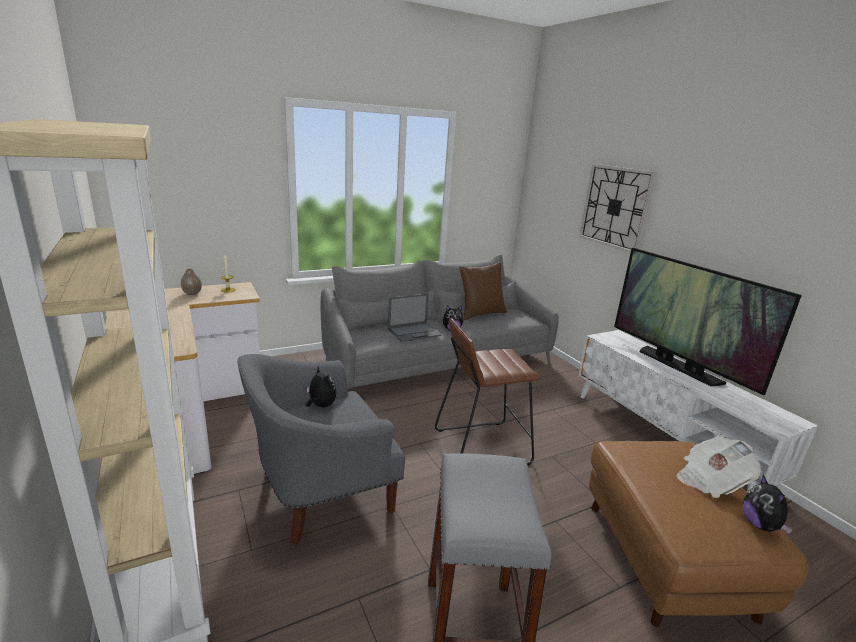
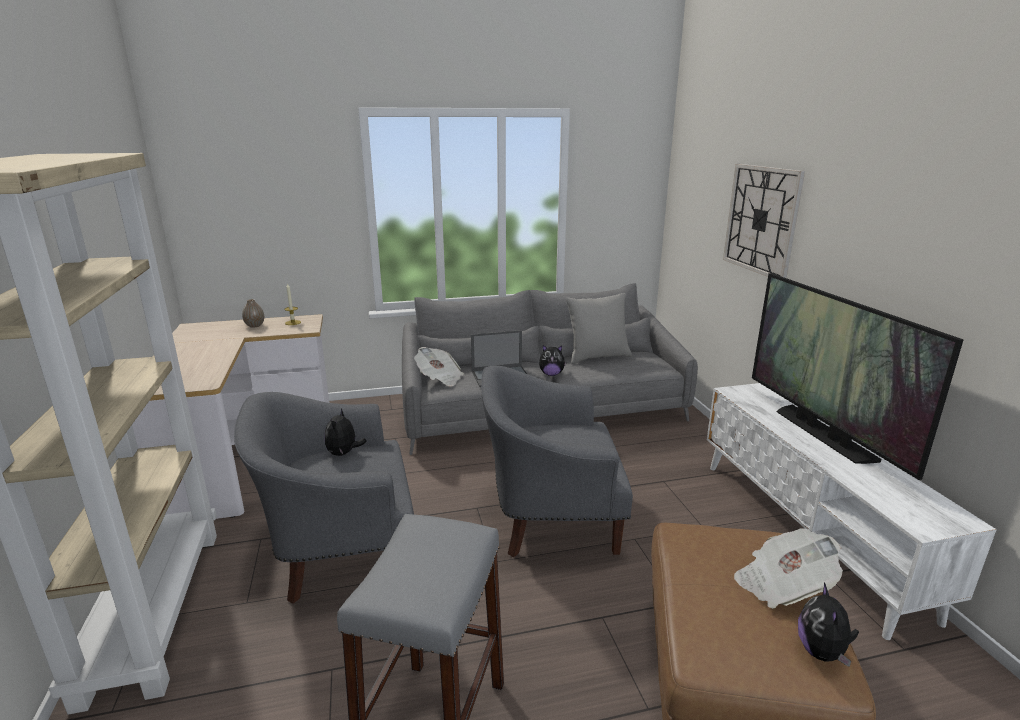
camera: 15 degrees right, 0 degrees up
plush toy [306,366,336,407] -> plush toy turned 150 degrees counterclockwise [324,409,366,456]
brown stool [435,318,540,465] -> grey armchair [481,366,633,557]
brown pillow [459,263,507,320] -> grey pillow [566,293,632,364]
none -> newspaper [414,347,464,387]

